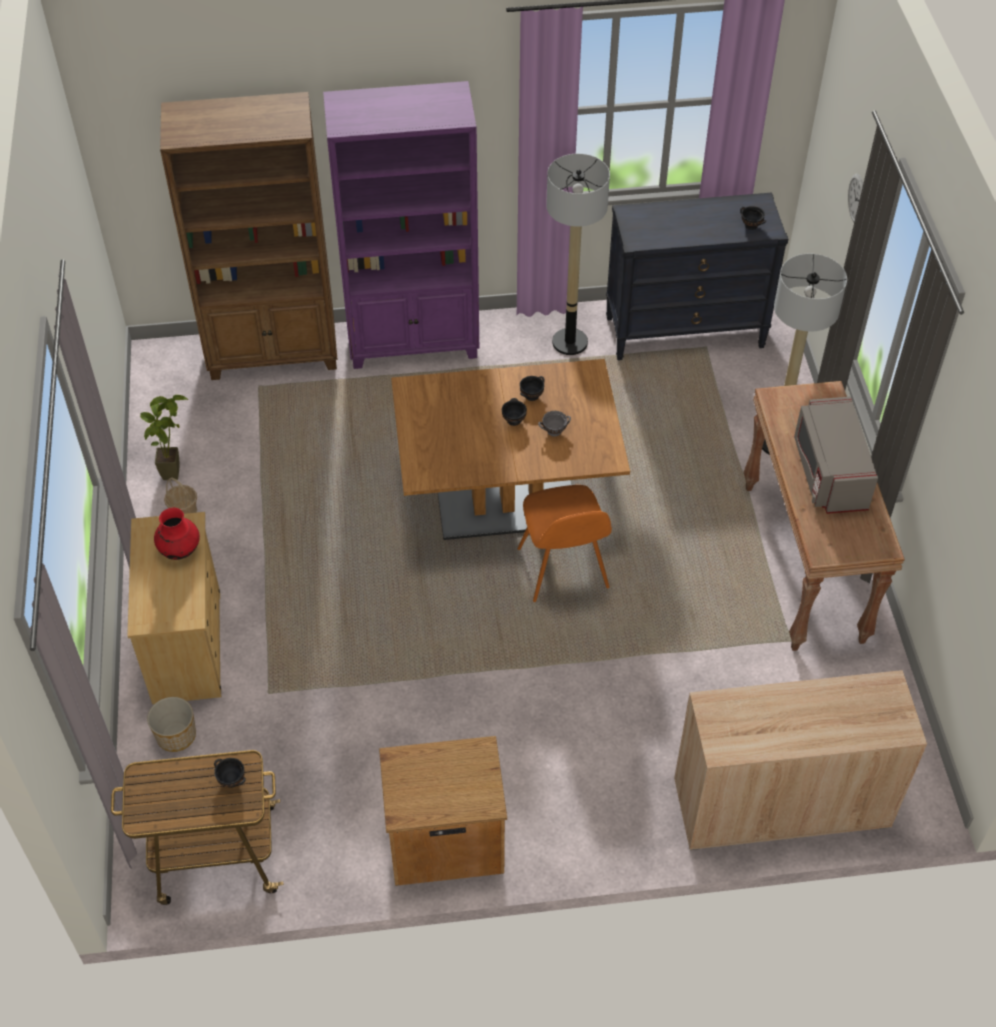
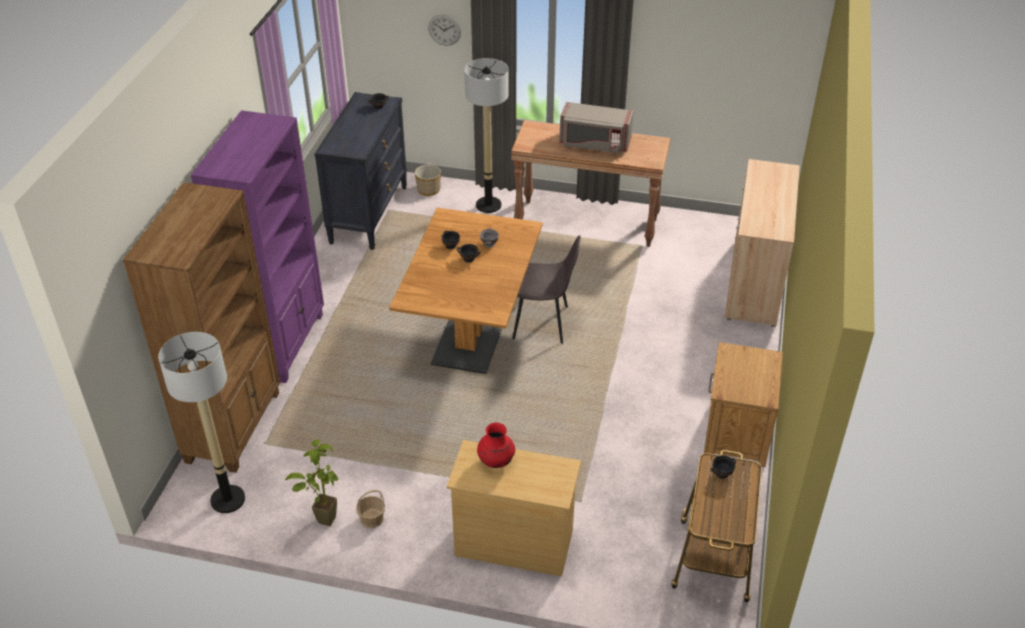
camera: 70 degrees left, 10 degrees down
planter [147,697,196,752] -> planter moved to [415,165,441,196]
orange chair [517,485,612,602] -> grey chair [512,235,581,344]
floor lamp [546,154,610,355] -> floor lamp moved to [158,332,245,513]

